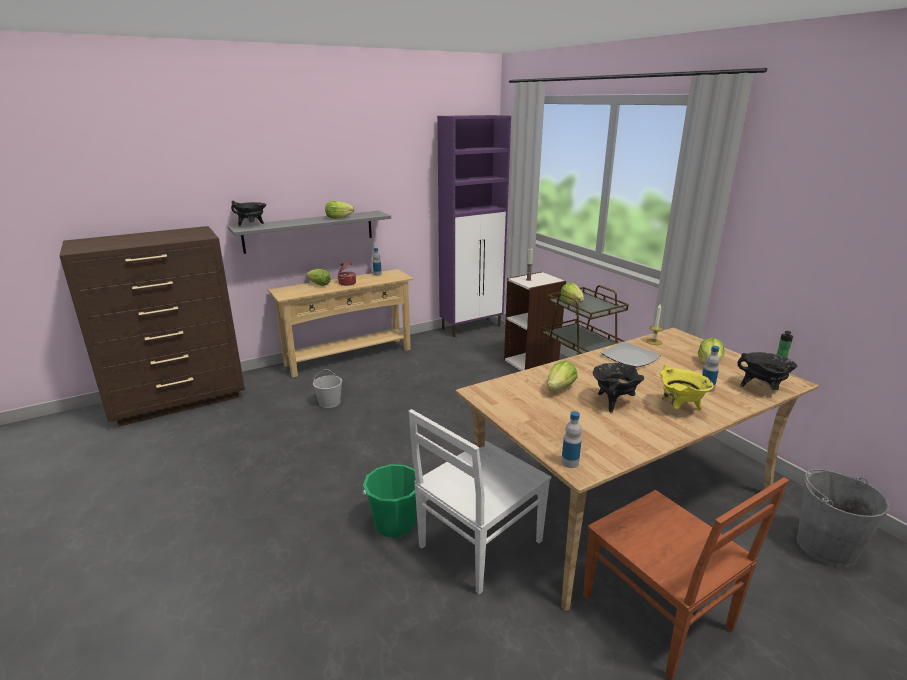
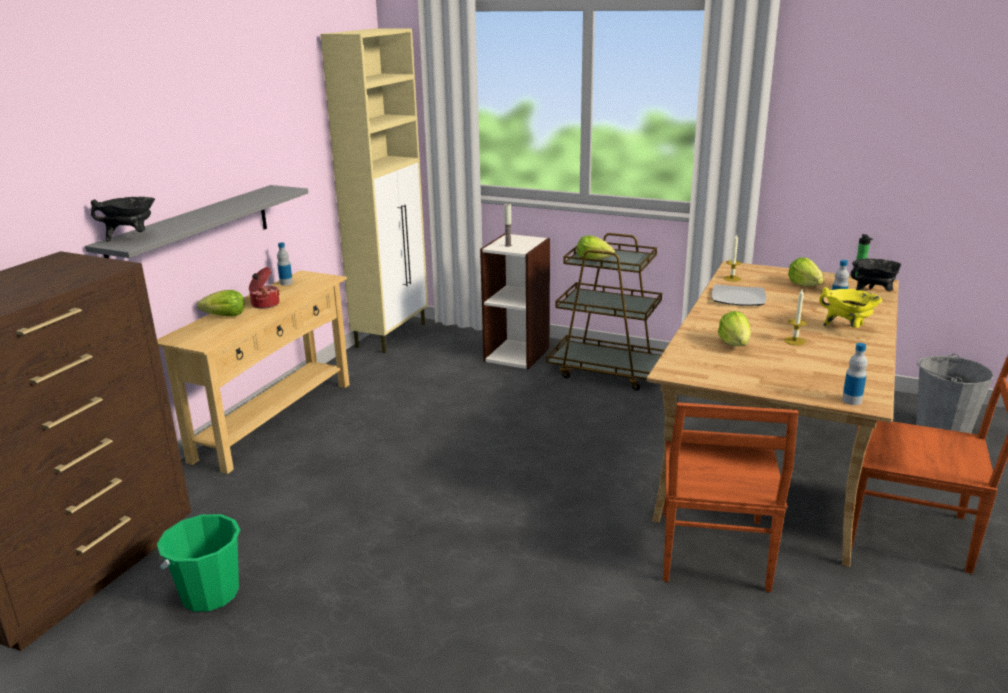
camera: 35 degrees left, 0 degrees up
white bucket [313,369,342,408] -> none
lettuce [325,201,355,219] -> none
green bucket [362,464,417,538] -> green bucket moved to [157,514,240,612]
white chair [409,409,551,594] -> brown chair [663,402,799,592]
purple cabinet [437,115,511,337] -> beige cabinet [320,28,428,353]
black cooking pot [593,363,644,413] -> candle [784,289,807,346]

